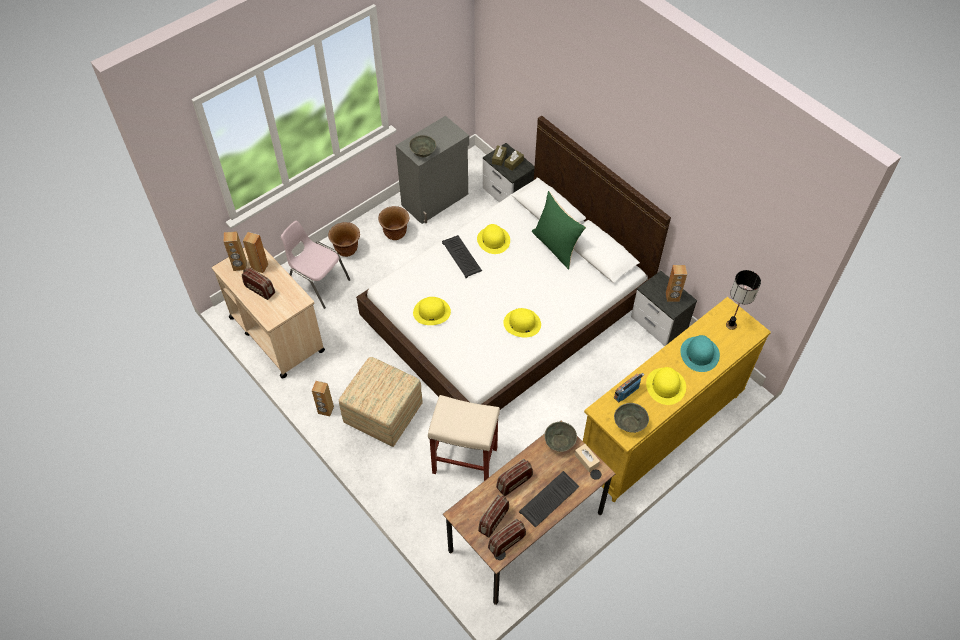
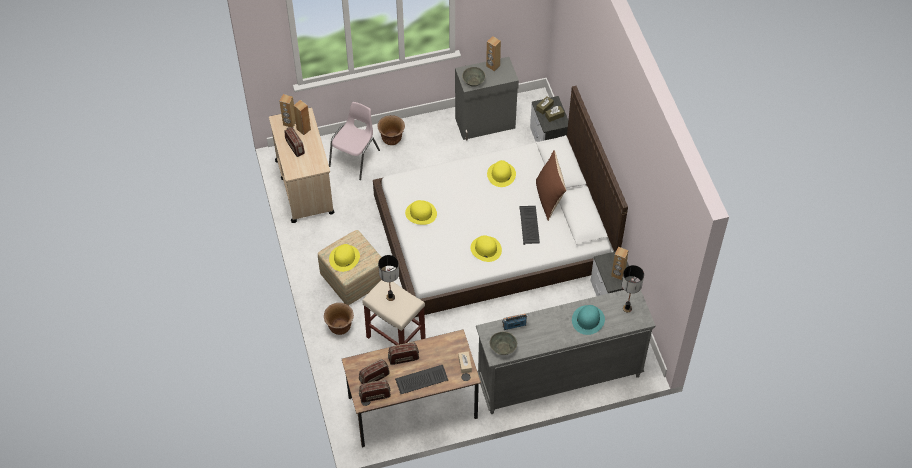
camera: 25 degrees right, 0 degrees up
pink chair [281,221,350,309] -> pink chair turned 60 degrees clockwise [329,102,380,180]
brown speaker [312,381,334,416] -> brown speaker moved to [486,36,501,71]
brown planter [378,206,409,240] -> brown planter moved to [324,303,354,335]
keyboard [442,235,482,278] -> keyboard moved to [519,206,540,245]
green pillow [532,191,586,269] -> brown pillow [536,150,567,221]
grey bowl [544,422,577,452] -> none
yellow dresser [583,297,771,502] -> grey dresser [476,290,656,414]
yellow hat [646,367,686,405] -> yellow hat moved to [329,244,360,272]
none -> table lamp [378,255,399,301]

